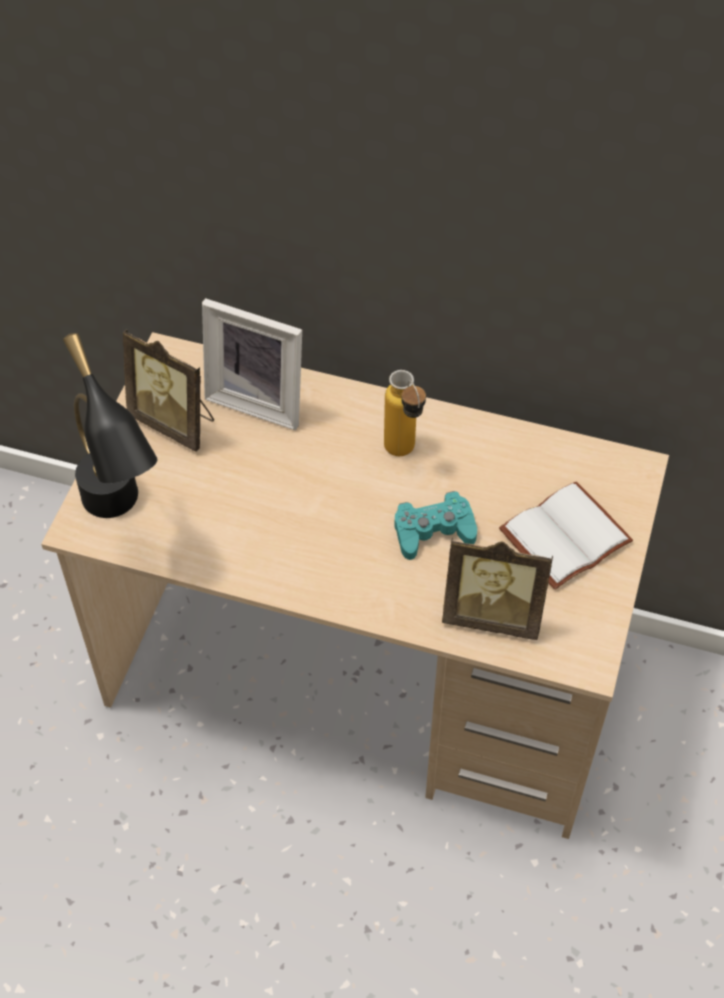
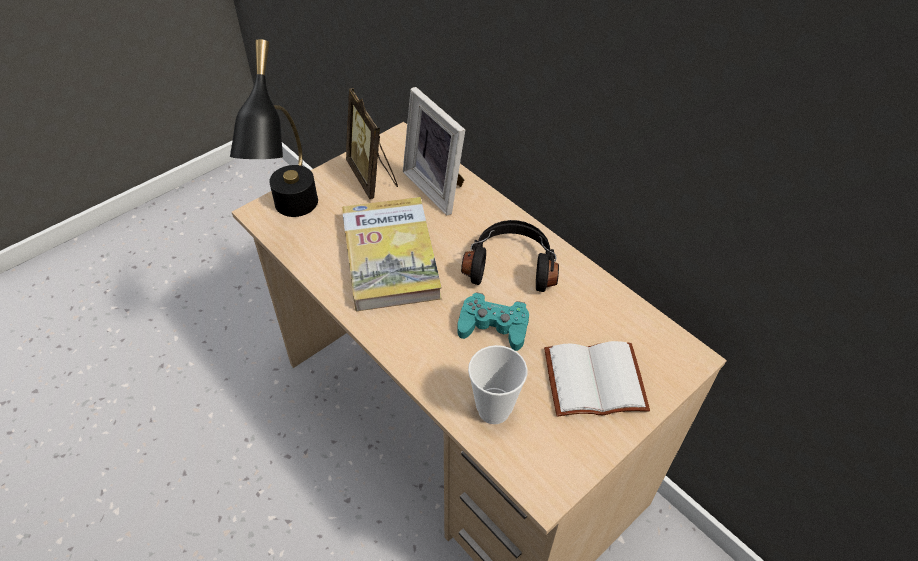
camera: 30 degrees right, 5 degrees down
bottle [384,370,426,456] -> black headphones [461,220,559,292]
picture frame [442,538,553,640] -> cup [468,345,528,424]
none -> book [342,197,442,311]

